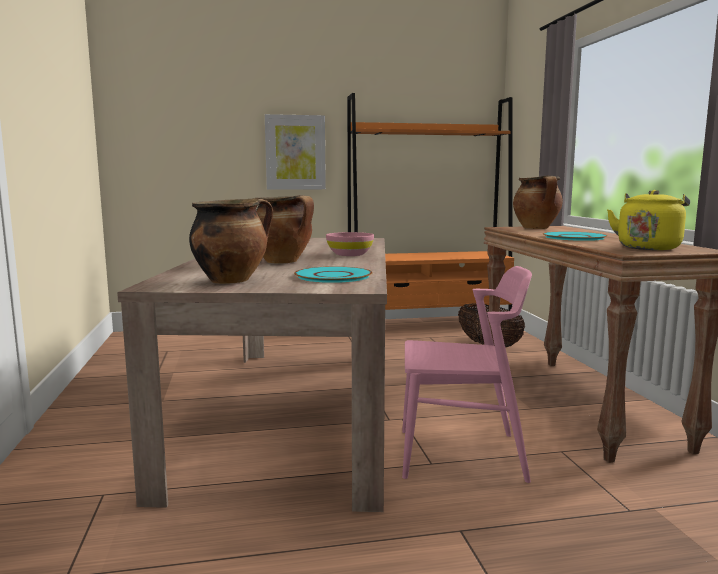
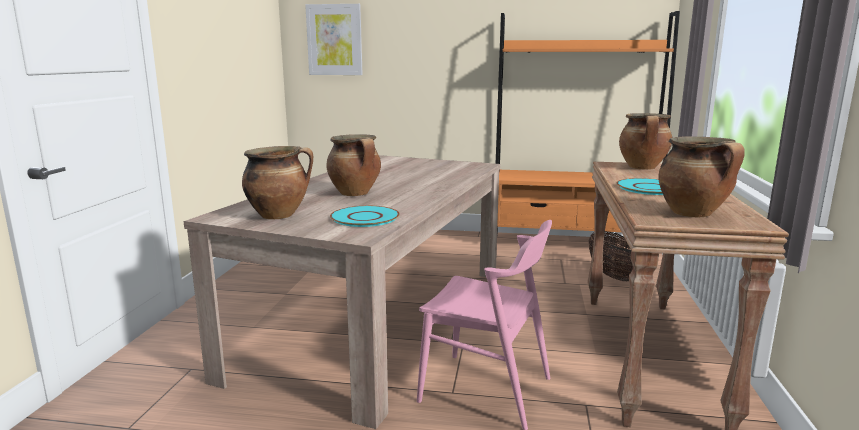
camera: 20 degrees right, 5 degrees up
picture [265,114,326,190] -> picture moved to [305,4,363,75]
pink bowl [326,232,374,256] -> none
yellow kettle [607,190,690,250] -> cooking pot [658,136,745,217]

